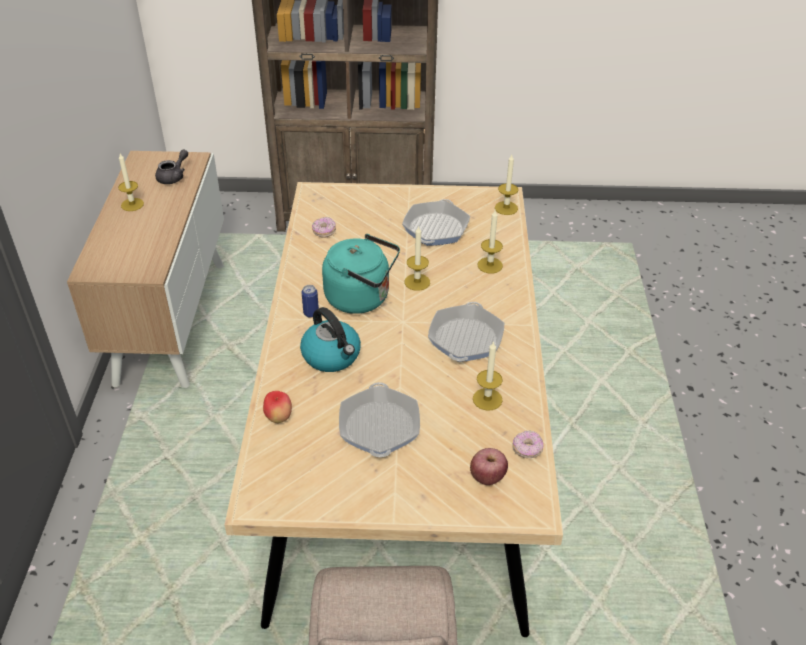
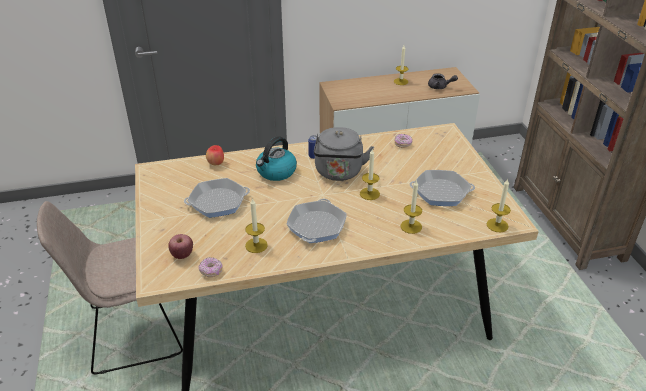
camera: 75 degrees right, 5 degrees down
turquoise kettle [322,234,400,314] -> grey kettle [314,127,374,181]
frying pan [428,302,504,362] -> frying pan turned 105 degrees clockwise [286,199,347,243]

